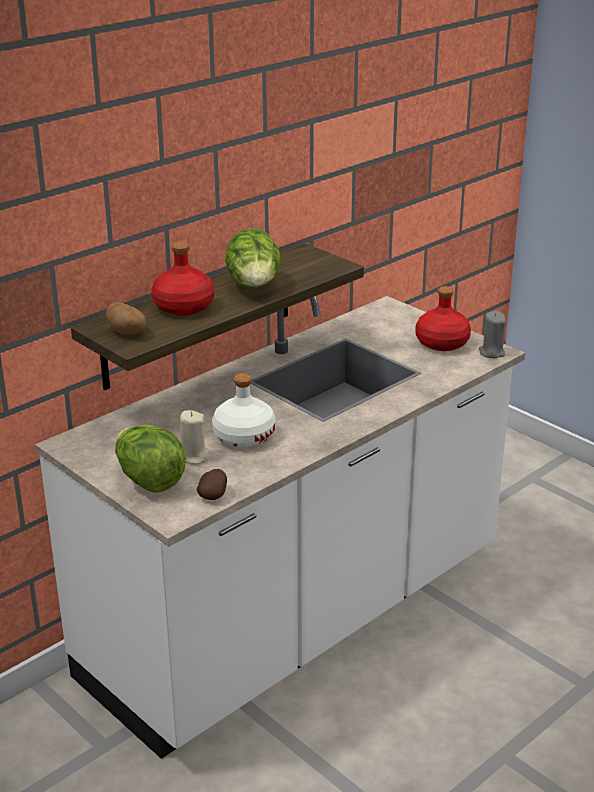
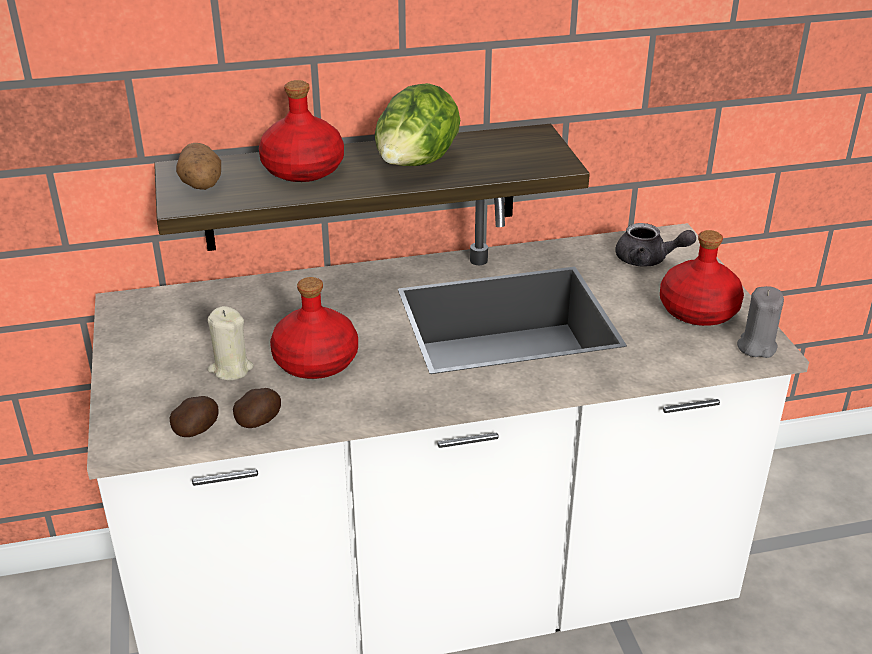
camera: 30 degrees right, 5 degrees up
lettuce [115,425,186,493] -> none
white bottle [212,373,276,447] -> red bottle [270,277,358,379]
none -> potato [233,388,281,428]
none -> grey teapot [615,223,696,267]

